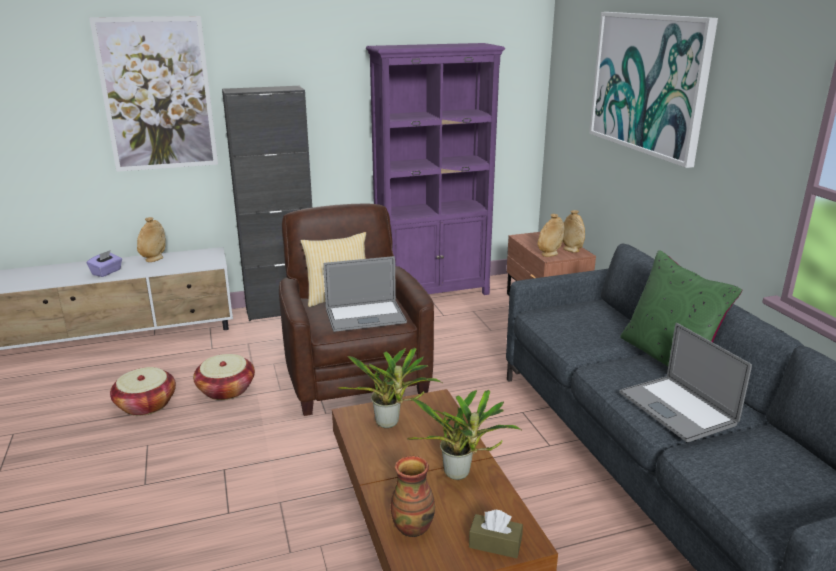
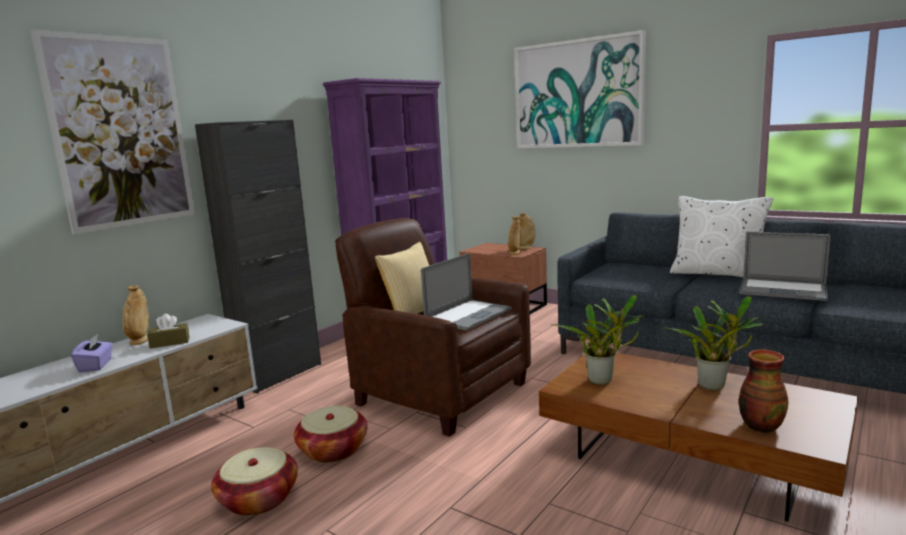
camera: 35 degrees left, 10 degrees down
brown tissue box [469,510,523,558] -> brown tissue box moved to [147,314,190,349]
green pillow [620,250,743,367] -> white pillow [670,196,774,277]

